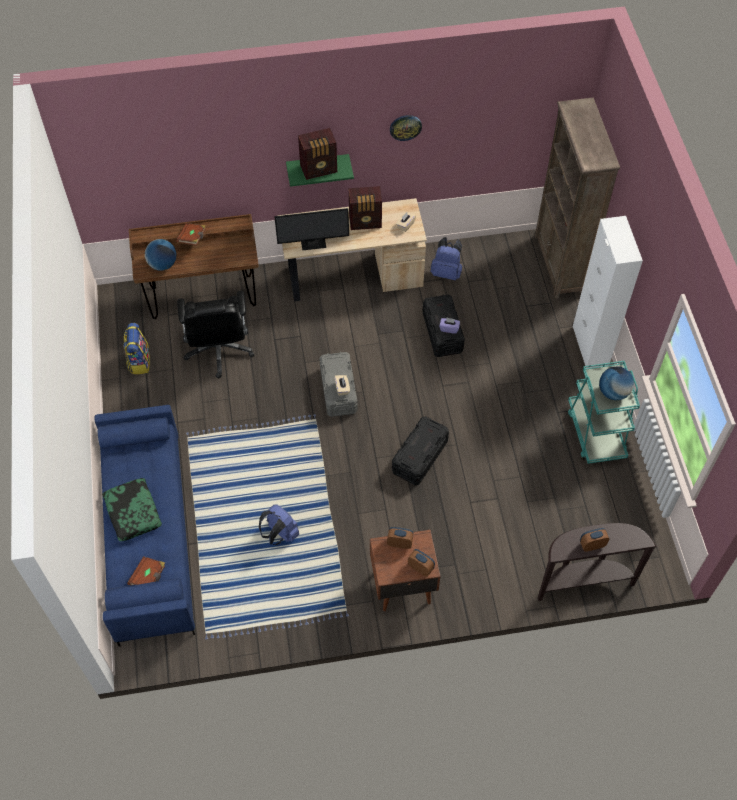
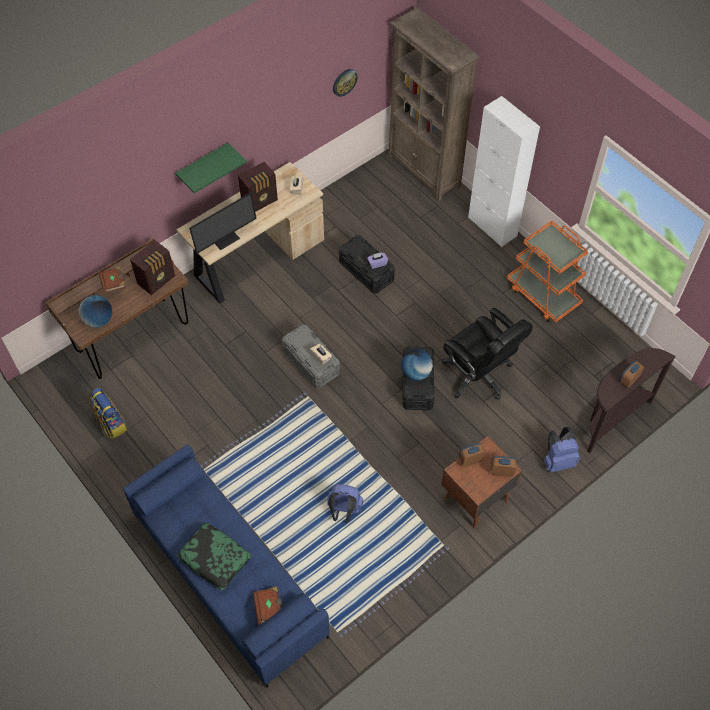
camera: 30 degrees left, 0 degrees up
black office chair [177,291,254,379] -> black office chair moved to [441,308,533,400]
radio [298,128,337,180] -> radio moved to [130,240,175,295]
wall clock [390,115,422,141] -> wall clock moved to [333,69,358,97]
blue backpack [431,237,462,280] -> blue backpack moved to [544,427,580,473]
turquoise cart [568,361,640,464] -> orange cart [507,221,588,322]
globe [599,366,634,400] -> globe moved to [401,349,433,381]

